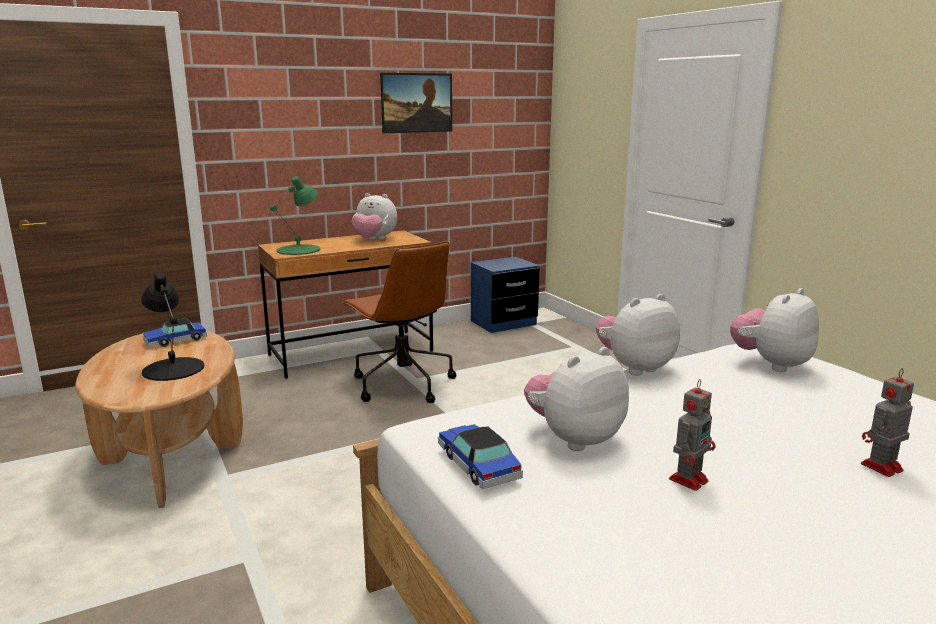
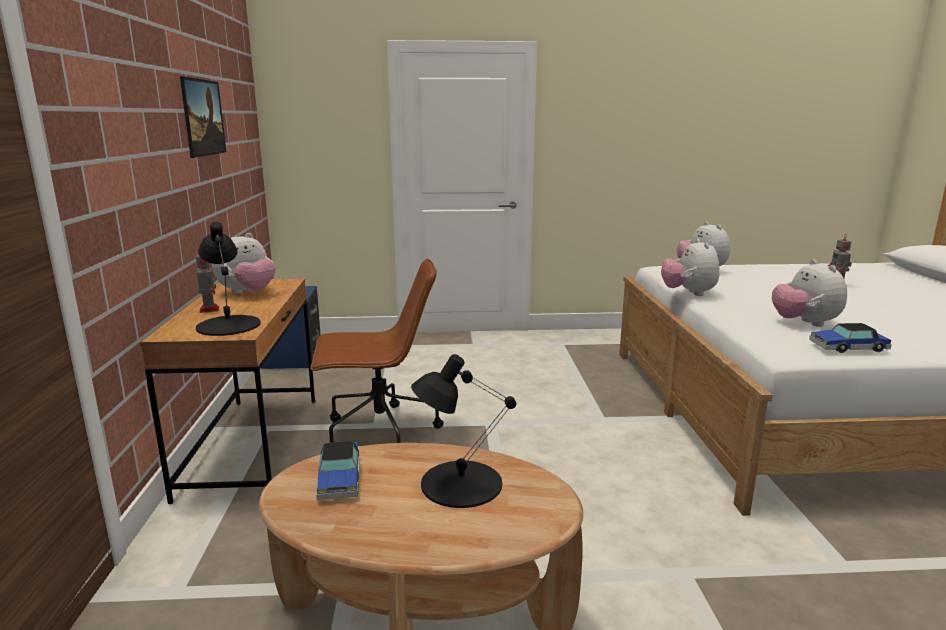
camera: 65 degrees left, 0 degrees up
green table lamp [270,176,320,255] -> black table lamp [196,222,261,336]
toy robot [669,379,716,491] -> toy robot moved to [196,254,219,313]

